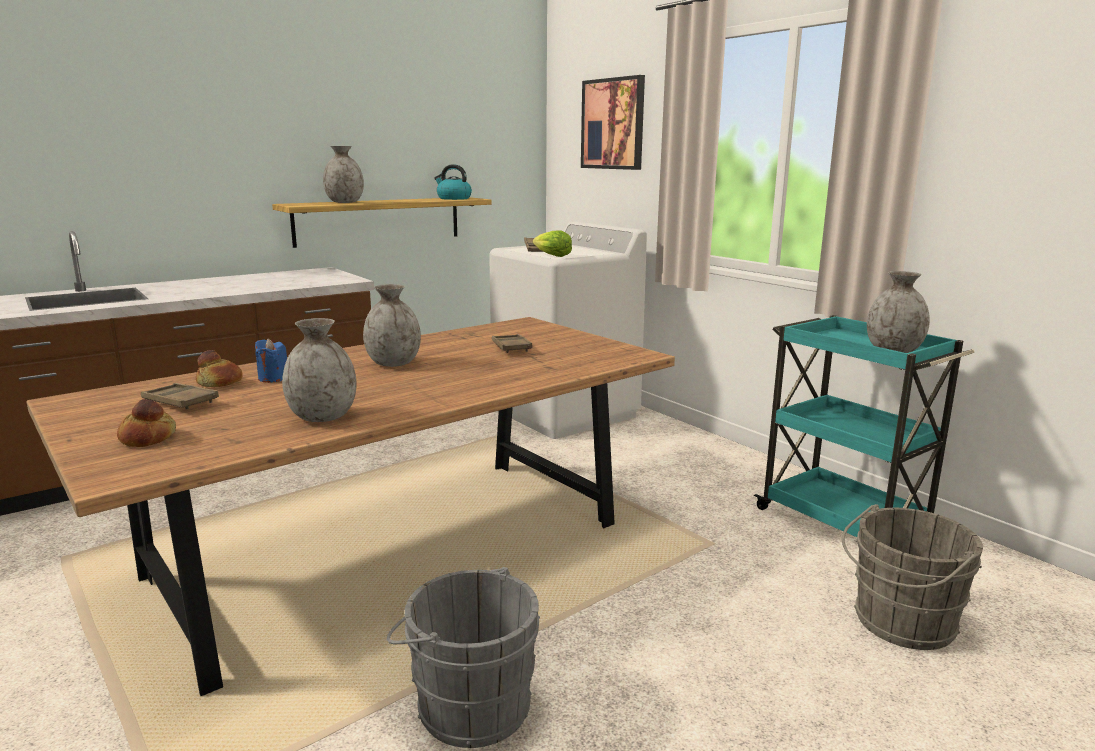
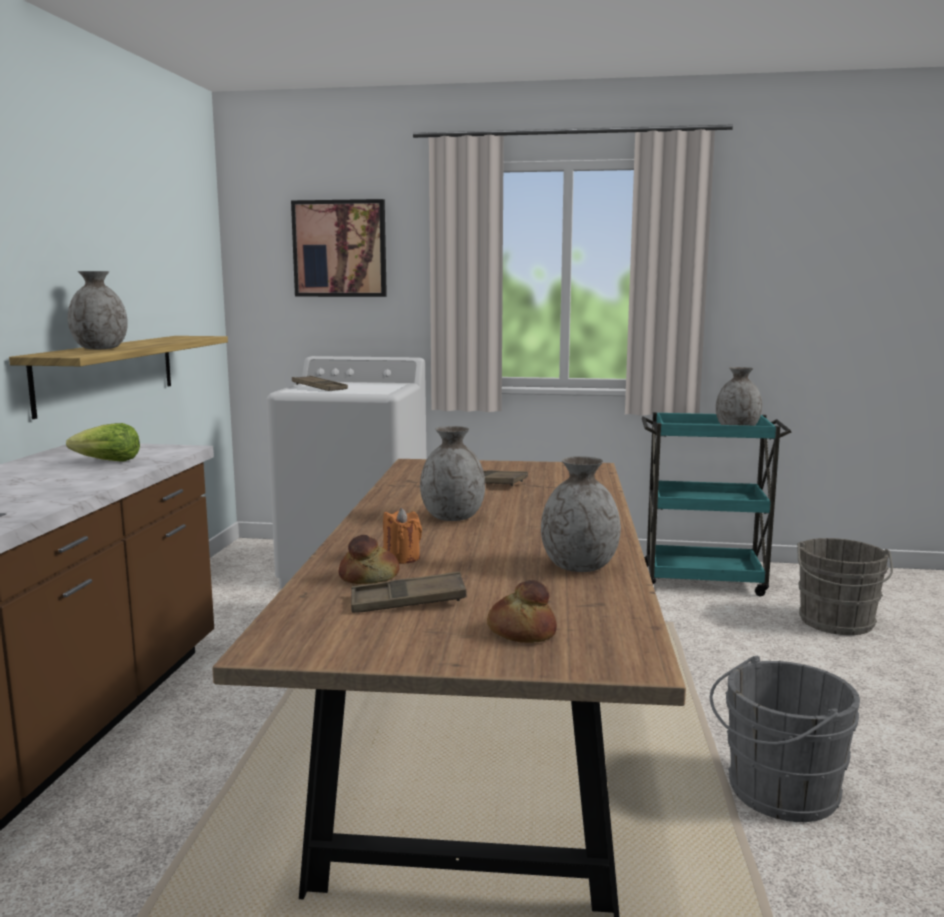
camera: 45 degrees left, 5 degrees down
blue candle [255,338,287,383] -> orange candle [383,508,422,564]
kettle [434,164,472,200] -> none
lettuce [533,230,572,257] -> lettuce moved to [66,423,140,462]

